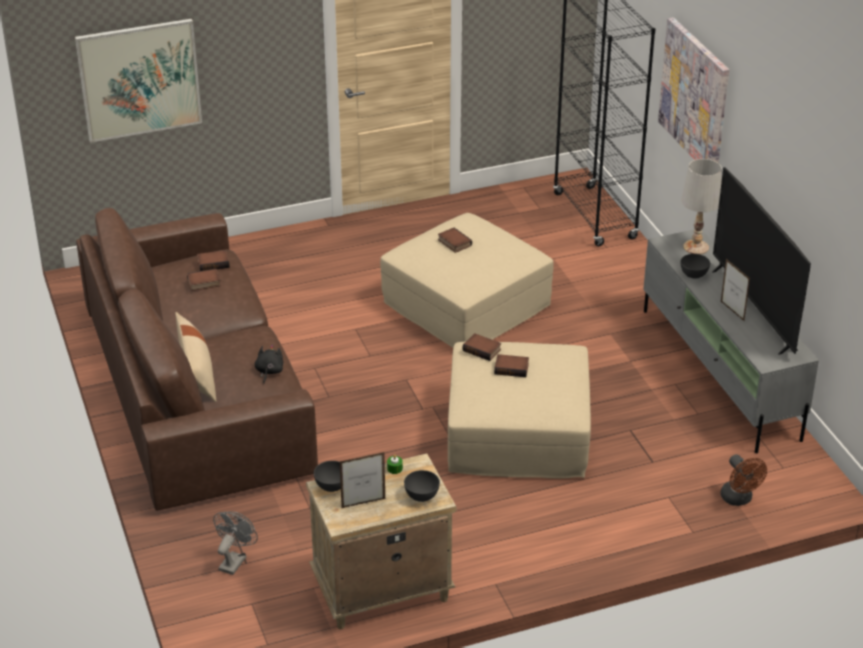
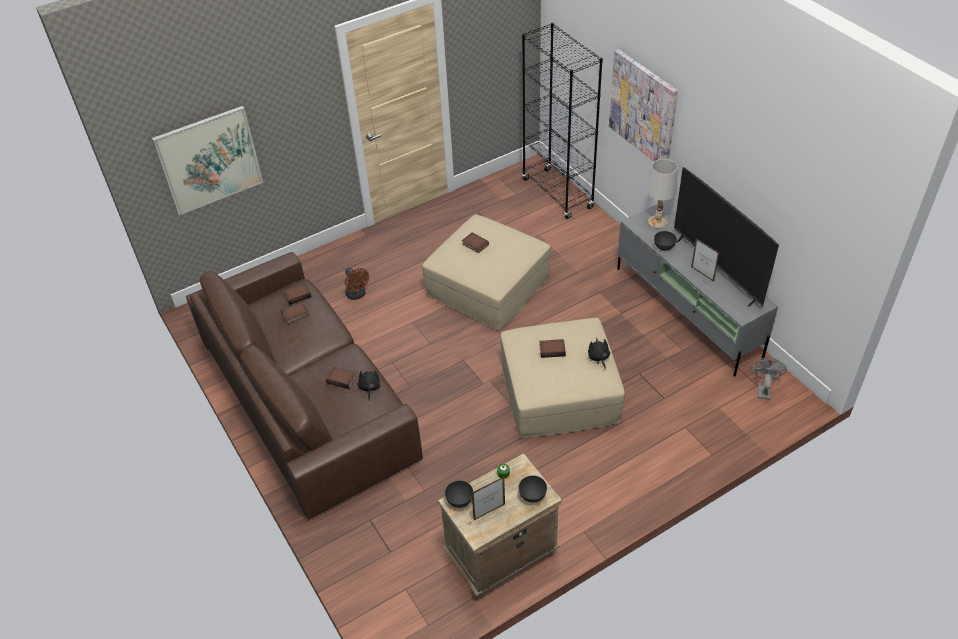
camera: 10 degrees left, 10 degrees up
beige pillow [175,312,216,402] -> none
grey fan [213,511,258,575] -> grey fan moved to [750,358,786,400]
book [463,333,501,361] -> book moved to [326,367,357,389]
brown fan [720,454,767,506] -> brown fan moved to [345,267,369,300]
none -> black plush toy [588,338,610,369]

